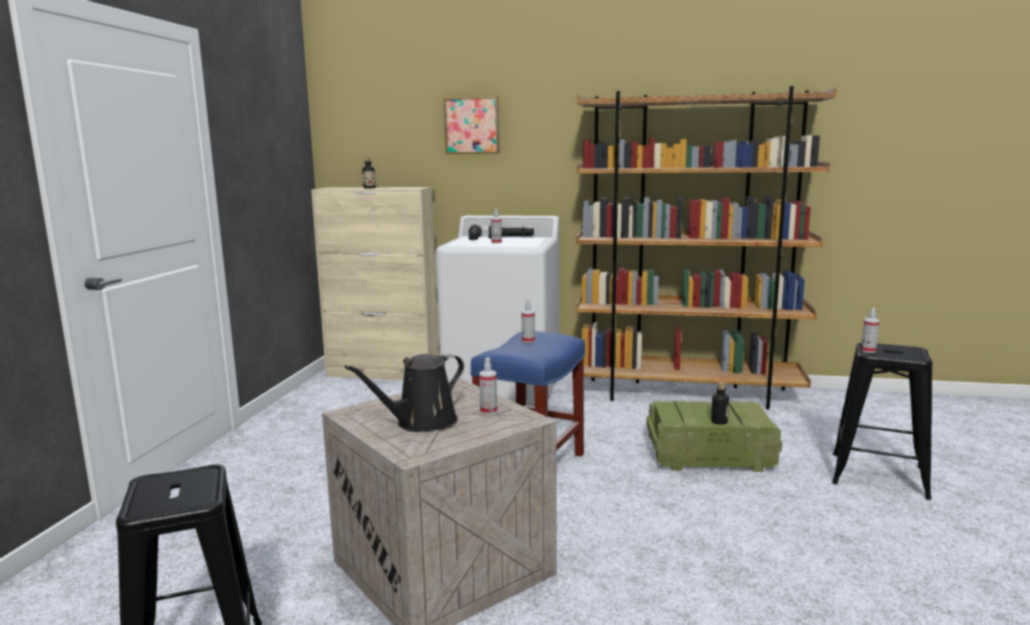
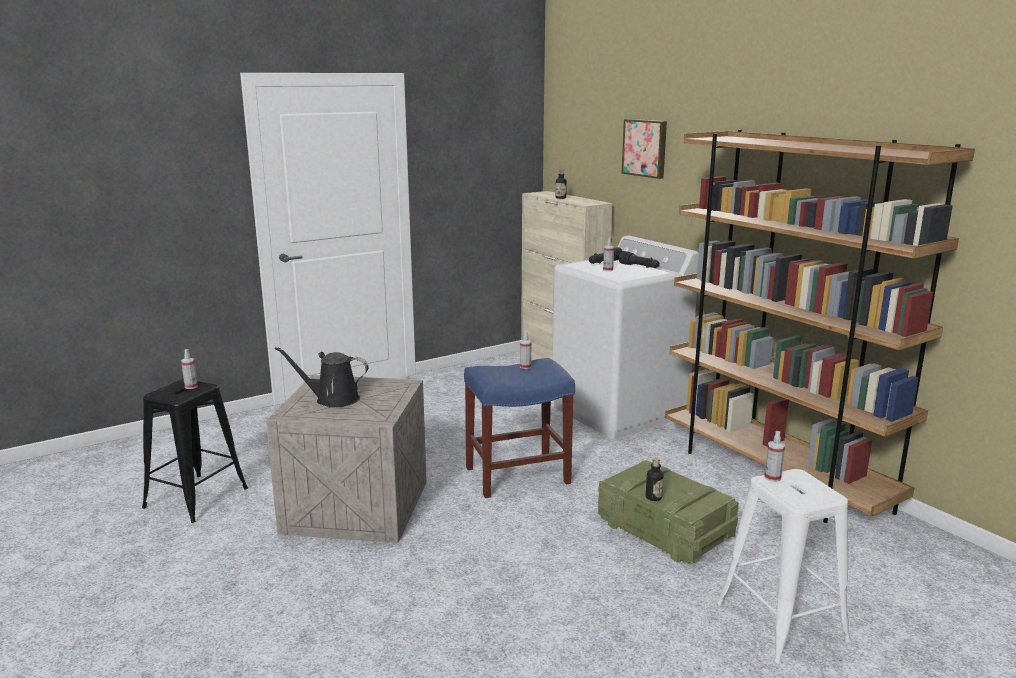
camera: 45 degrees right, 5 degrees up
spray bottle [479,357,497,415] -> spray bottle moved to [181,349,198,389]
black stool [832,342,932,500] -> white stool [717,469,851,664]

